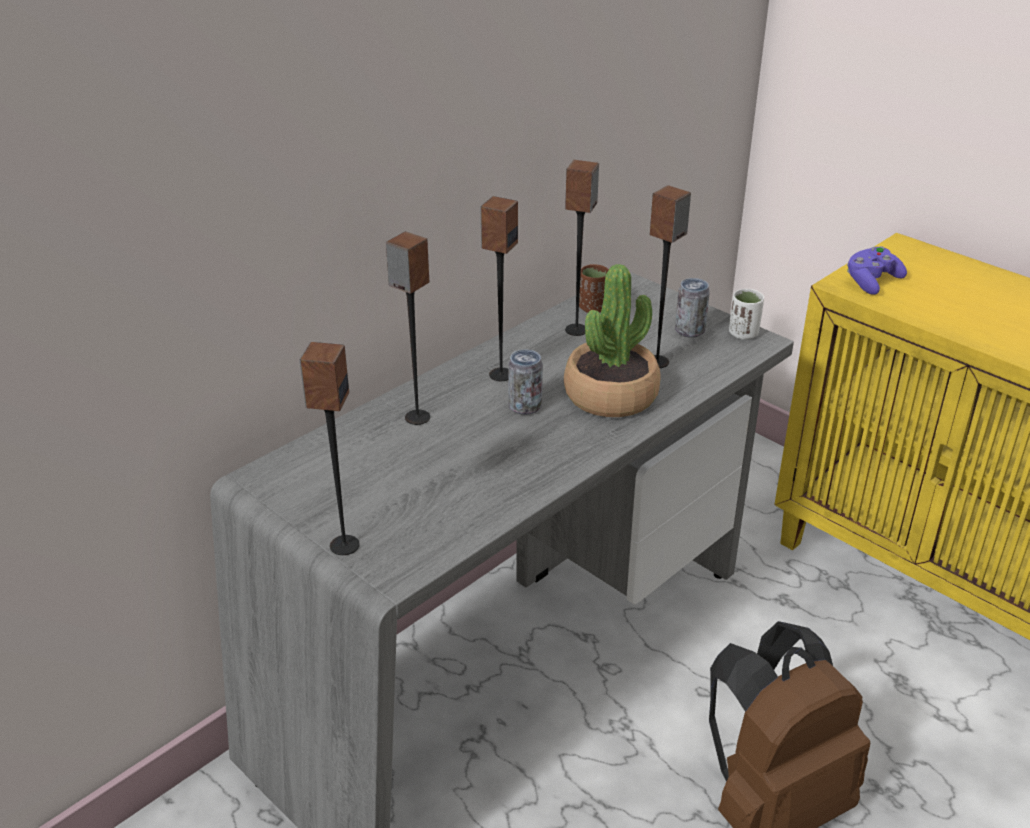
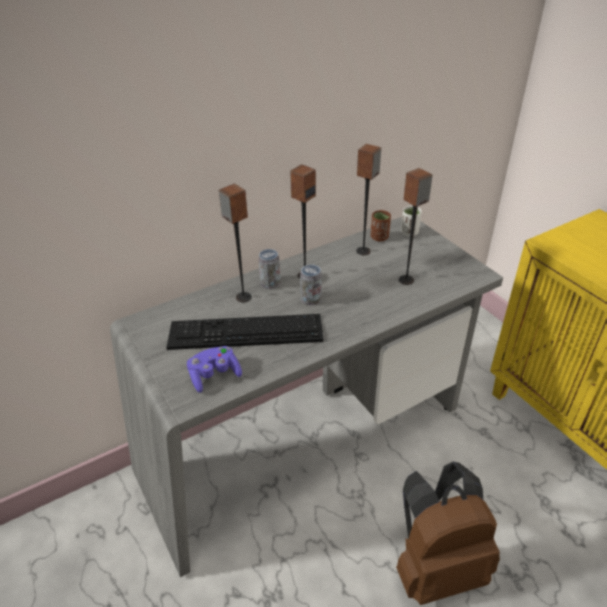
camera: 15 degrees right, 5 degrees up
speaker [299,342,360,555] -> none
potted plant [564,264,661,417] -> none
can [675,278,710,338] -> can moved to [258,249,280,289]
white cup [729,289,764,340] -> white cup moved to [401,206,422,237]
purple game controller [847,246,907,295] -> purple game controller moved to [187,346,242,393]
none -> keyboard [166,314,324,350]

